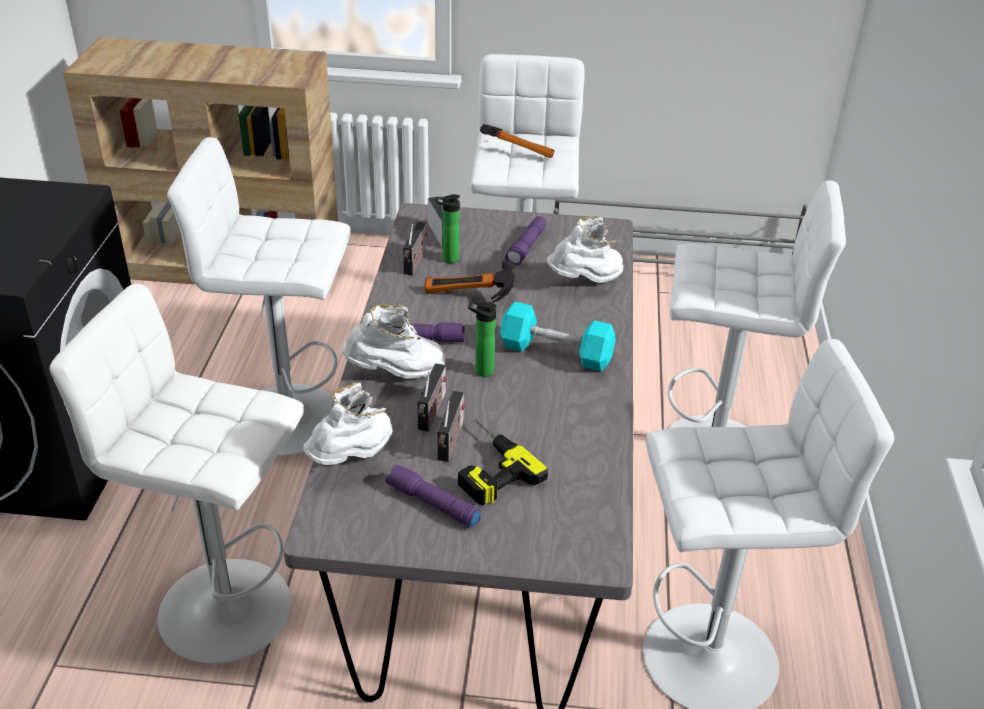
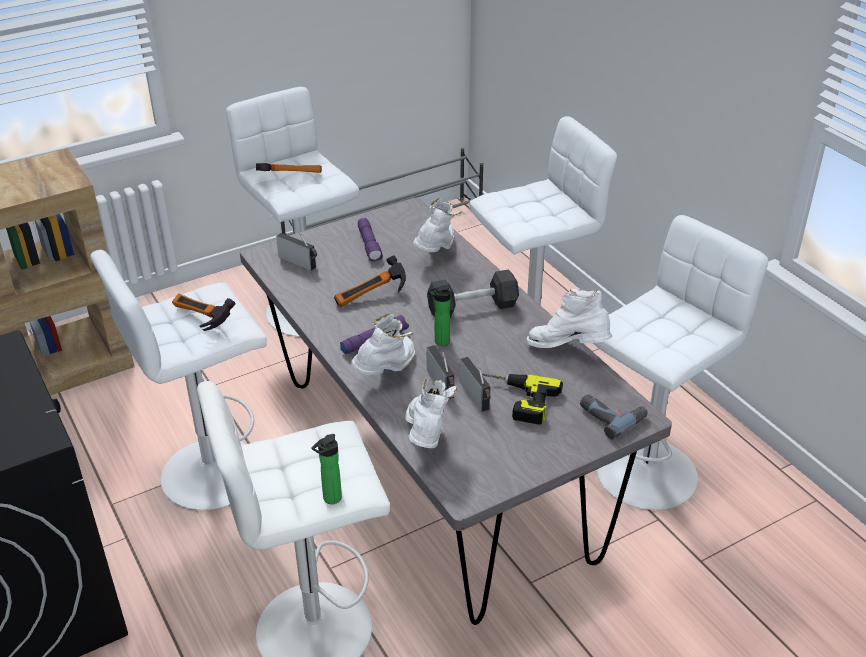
camera: 35 degrees left, 0 degrees up
purple flashlight [385,465,481,527] -> none
radio [403,222,427,275] -> none
bottle [435,194,460,263] -> bottle moved to [311,434,342,504]
turquoise dumbbell [500,302,616,372] -> black dumbbell [427,269,519,318]
none -> hammer [172,293,236,331]
none -> white boot [527,289,612,348]
none -> power drill [580,395,648,440]

